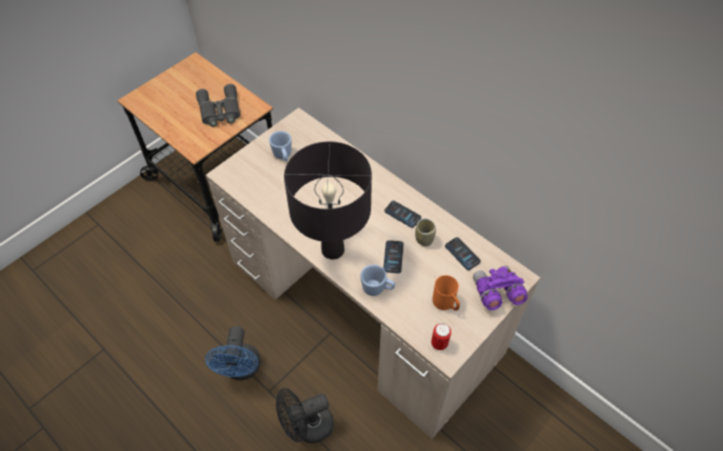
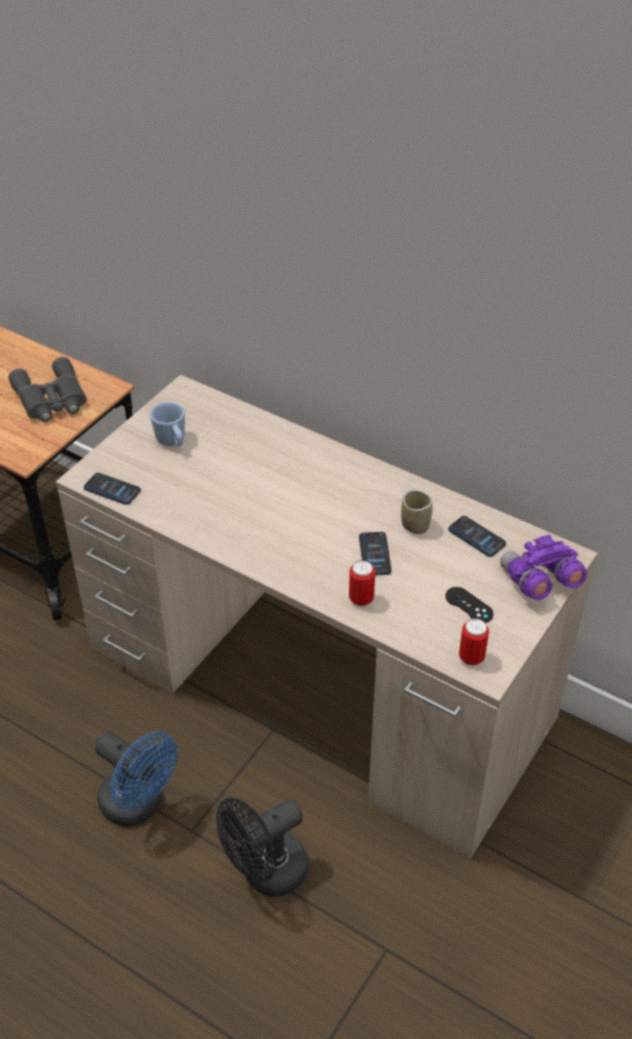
camera: 10 degrees left, 10 degrees down
blue fan [205,326,261,380] -> blue fan turned 45 degrees counterclockwise [95,731,177,827]
black table lamp [284,141,372,260] -> none
blue mug [361,265,395,296] -> can [349,560,375,607]
phone [384,201,421,228] -> phone moved to [84,473,141,505]
orange mug [432,275,460,311] -> black game controller [445,587,494,623]

